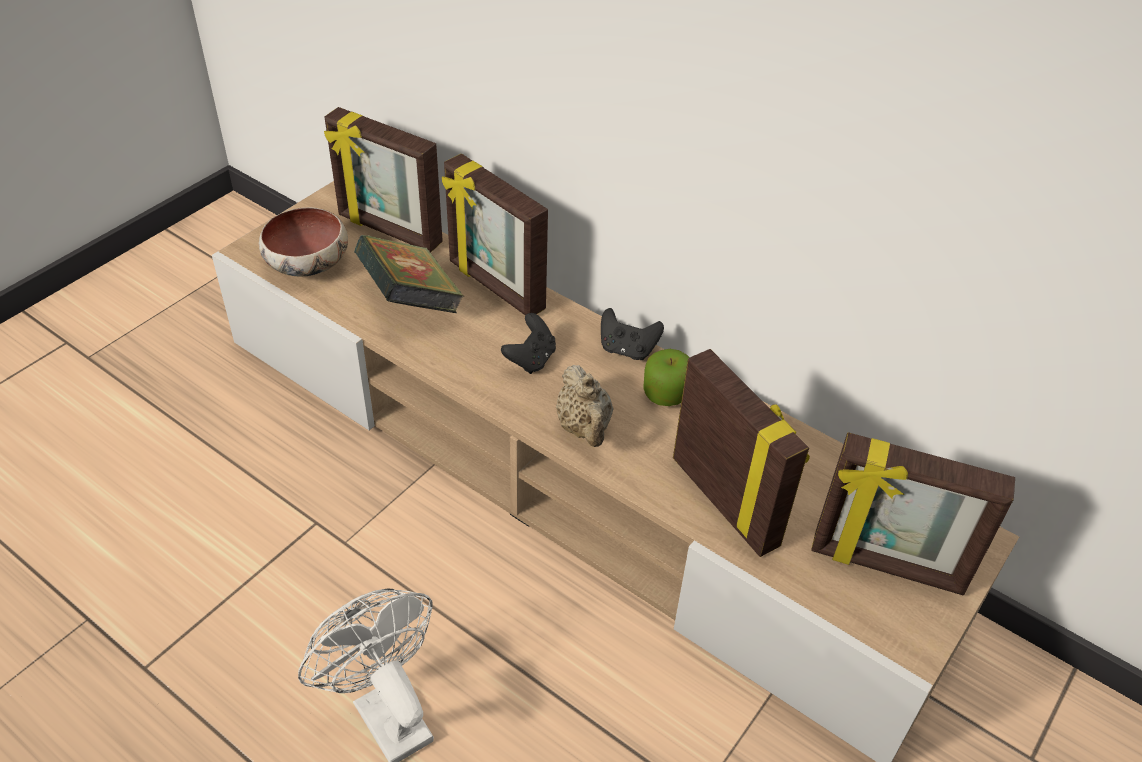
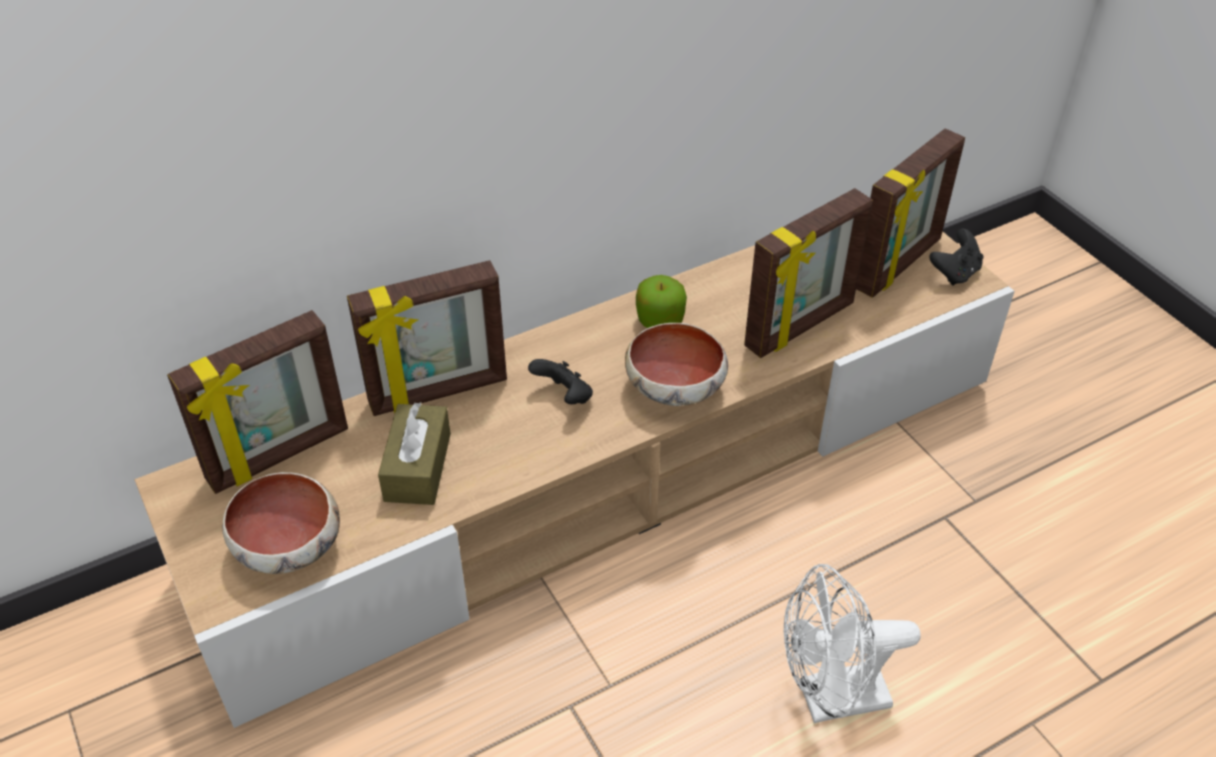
camera: 65 degrees left, 0 degrees up
book [354,235,464,313] -> brown tissue box [378,402,451,505]
beige teapot [556,365,614,447] -> bowl [625,323,728,406]
black game controller [601,308,664,360] -> black game controller moved to [929,229,984,286]
picture frame [673,349,810,557] -> picture frame turned 150 degrees clockwise [744,188,873,358]

